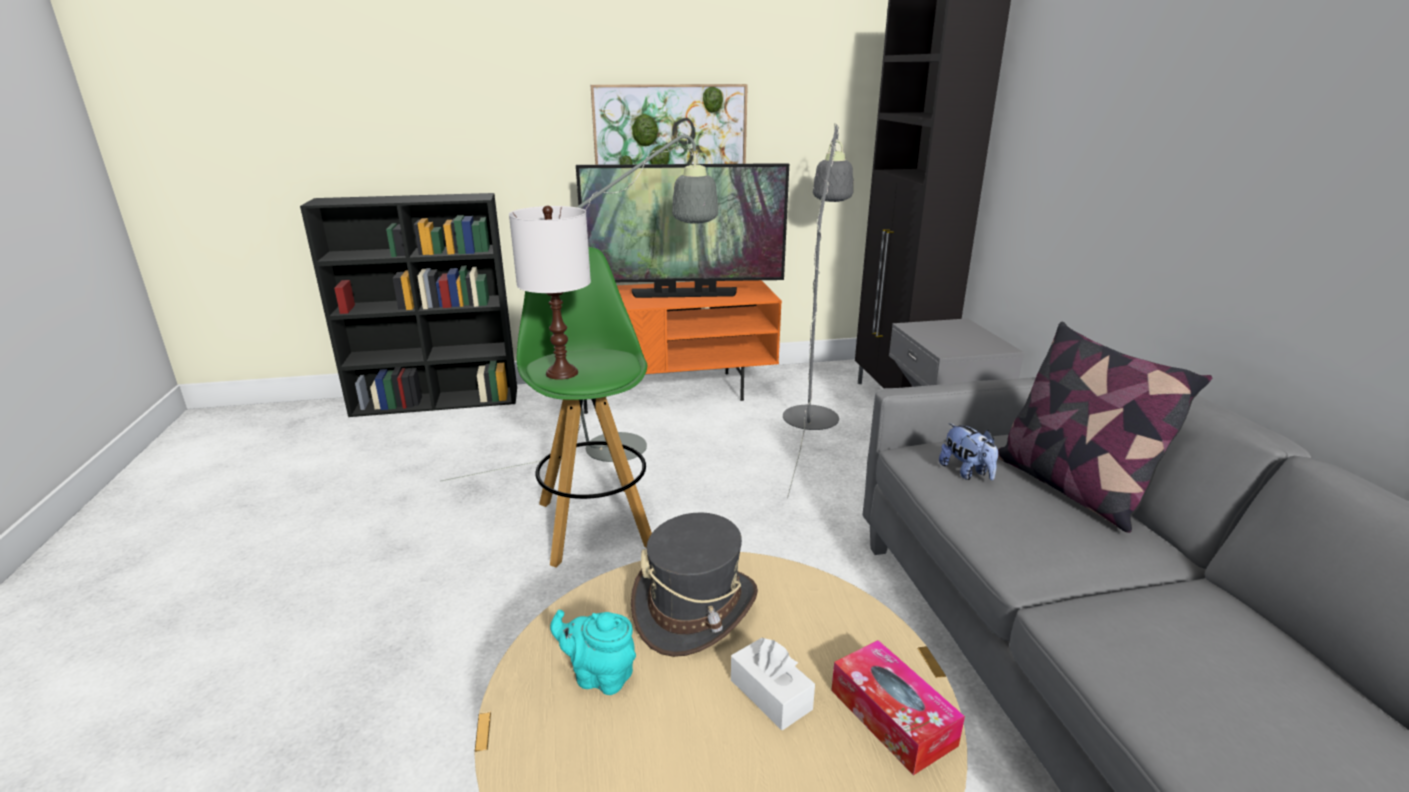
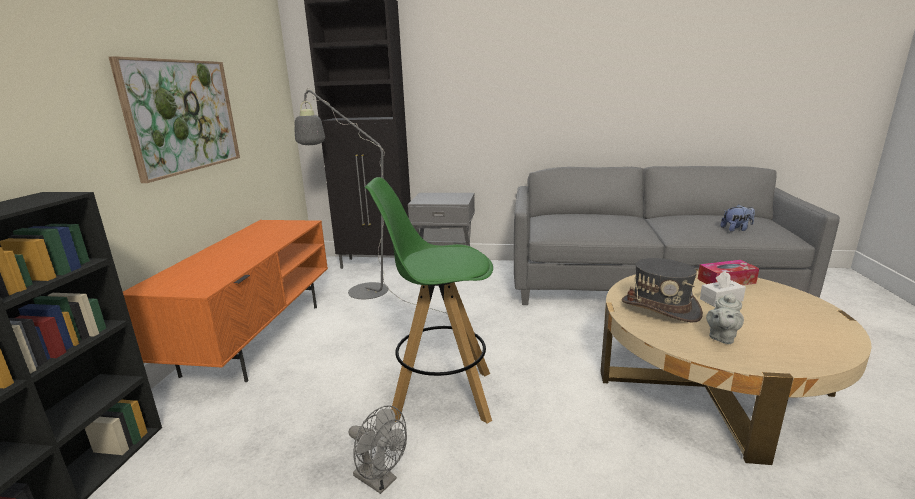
camera: 70 degrees left, 5 degrees down
grey floor lamp [440,131,718,482] -> none
white table lamp [509,205,591,380] -> none
turquoise teapot [550,610,636,695] -> grey teapot [706,292,744,344]
television [576,163,789,298] -> none
plush toy [939,423,998,480] -> plush toy moved to [720,205,755,232]
pillow [998,322,1212,533] -> none
none -> grey fan [349,405,407,494]

